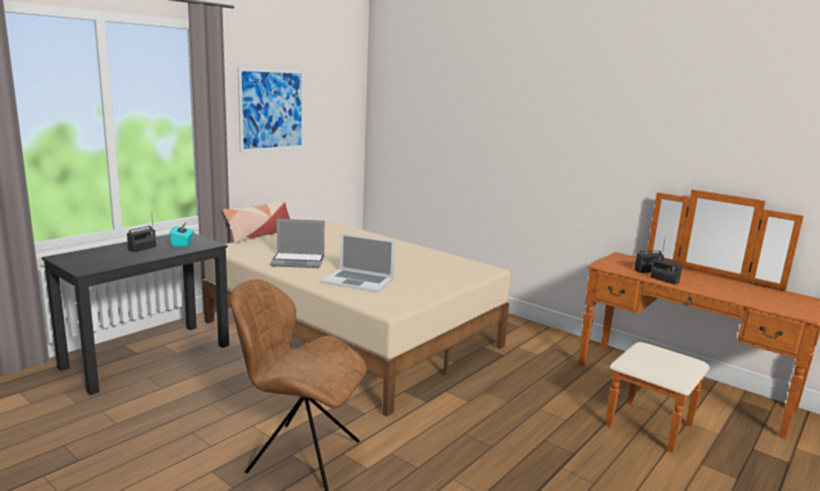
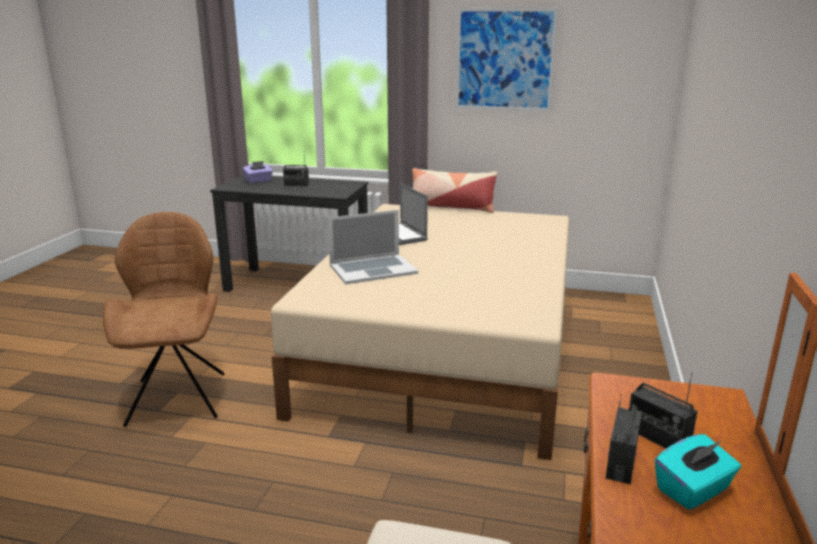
camera: 65 degrees right, 5 degrees up
turquoise tissue box [169,223,194,247] -> turquoise tissue box moved to [655,434,741,510]
laptop [321,233,395,293] -> laptop turned 105 degrees counterclockwise [328,210,418,284]
none -> purple tissue box [242,161,273,183]

